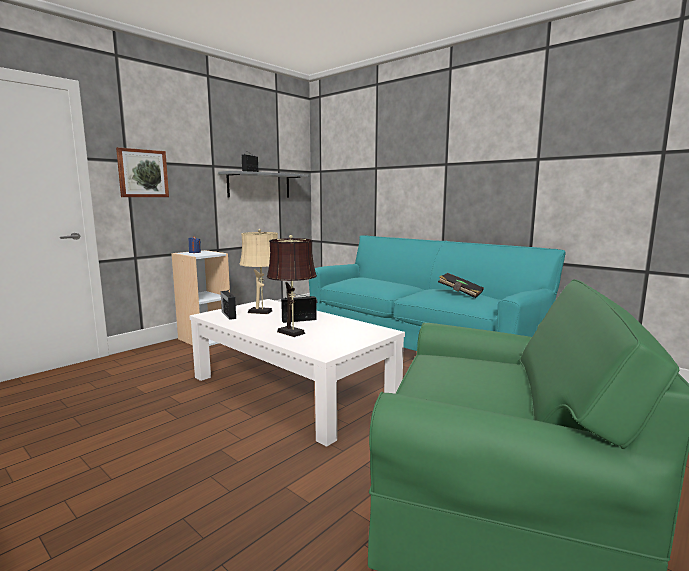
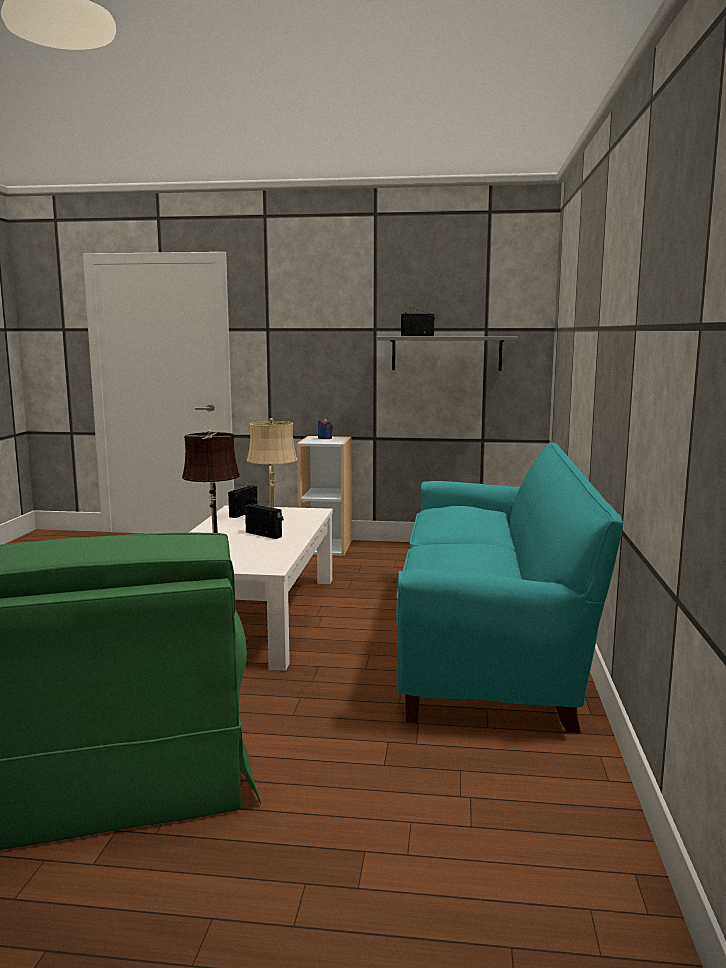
camera: 55 degrees right, 0 degrees up
picture [116,147,169,197] -> none
black book [438,273,484,298] -> none

